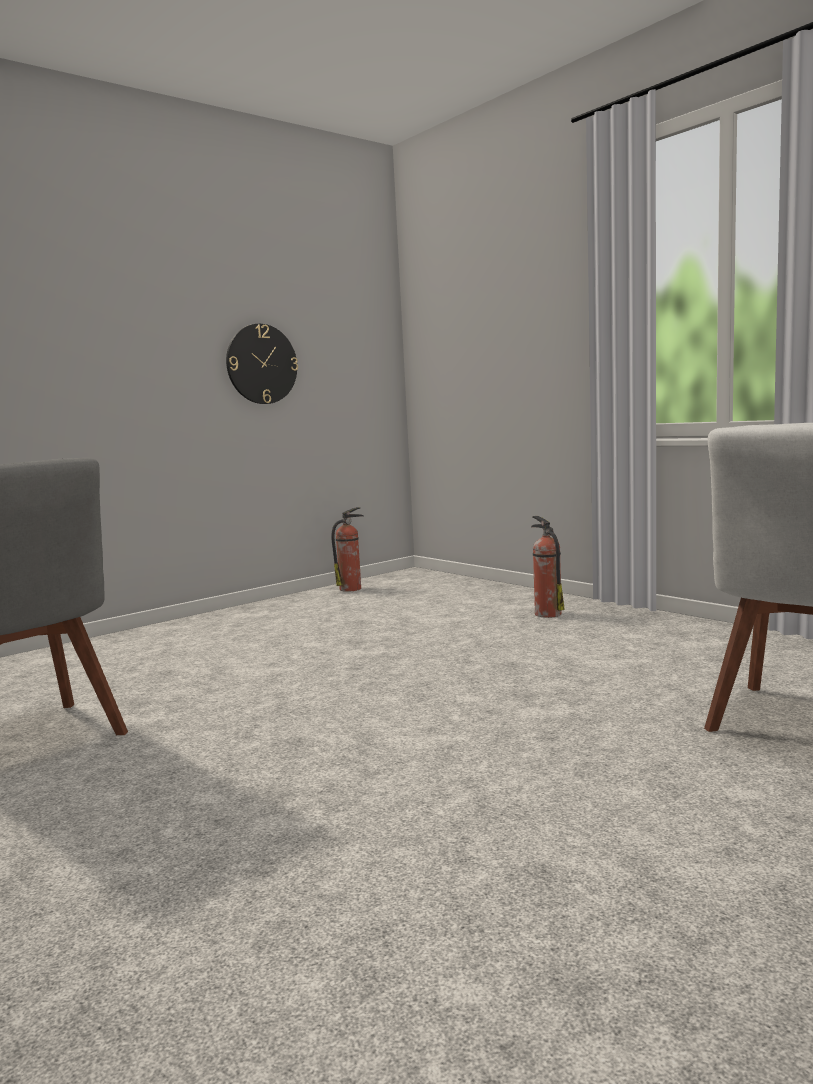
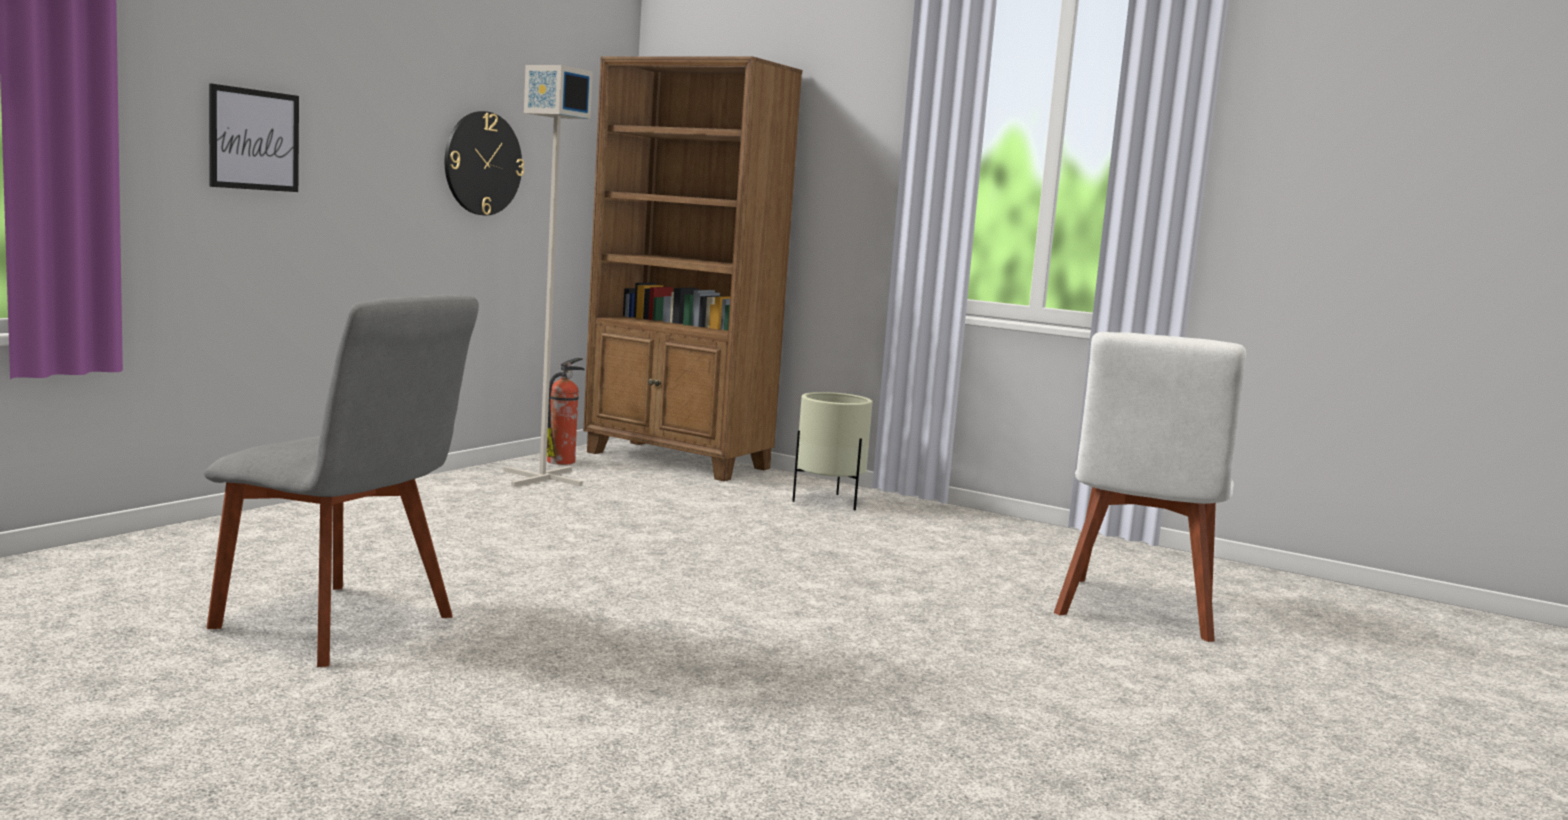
camera: 20 degrees left, 0 degrees up
fire extinguisher [531,516,565,618] -> beige planter [792,392,872,511]
none -> picture [209,83,299,192]
none -> grey floor lamp [503,65,593,487]
none -> brown bookcase [583,56,802,481]

